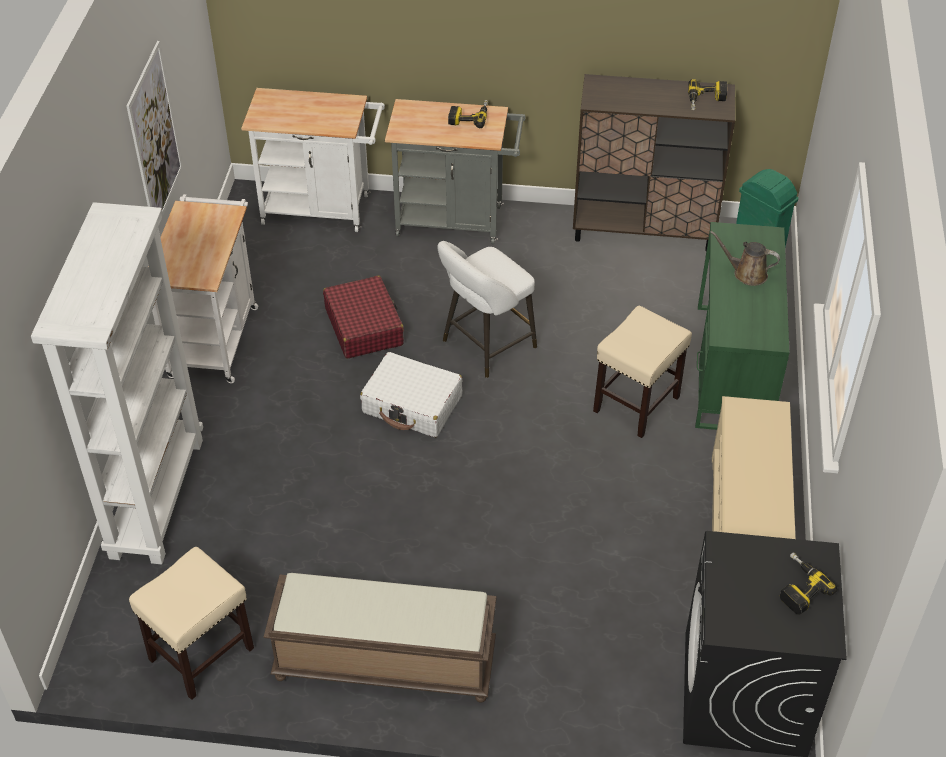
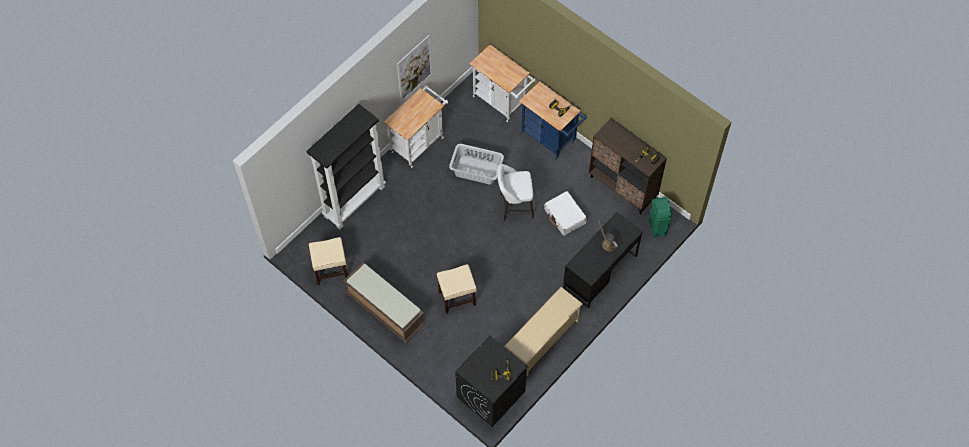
camera: 35 degrees right, 15 degrees up
white bookcase [31,202,203,564] -> black bookcase [306,104,386,229]
red suitcase [323,276,404,359] -> grey laundry basket [449,144,504,185]
white suitcase [360,352,462,437] -> white suitcase moved to [544,191,587,236]
grey cart [385,99,526,244] -> blue cart [519,81,586,160]
beige stool [593,306,692,438] -> beige stool moved to [437,264,477,314]
green desk [695,222,789,430] -> black desk [563,212,643,308]

